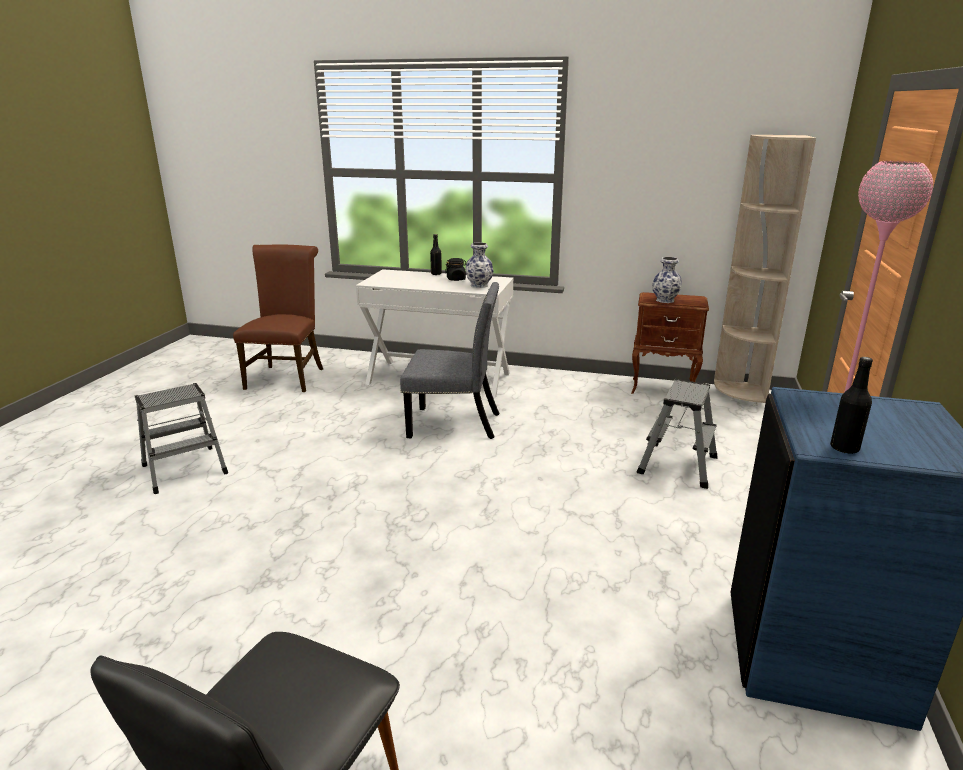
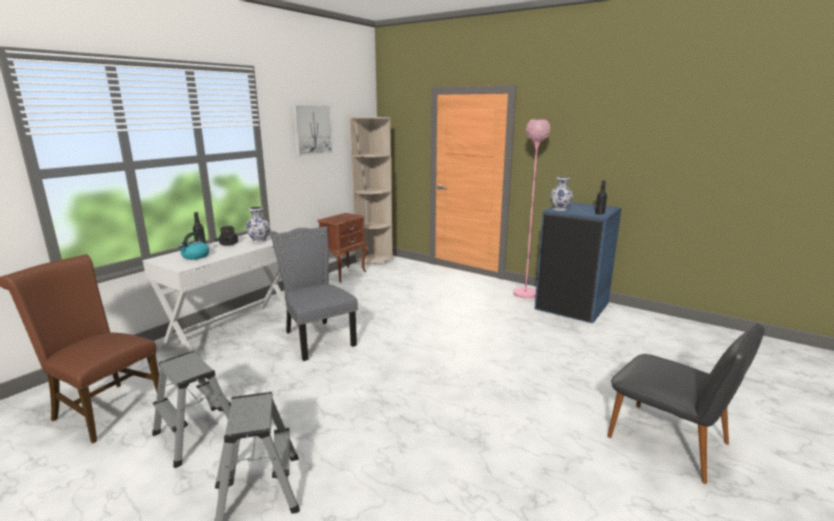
camera: 70 degrees left, 5 degrees down
grey chair [400,282,499,439] -> grey chair turned 60 degrees counterclockwise [271,227,358,361]
grey step ladder [637,379,718,489] -> grey step ladder moved to [152,351,231,468]
vase [652,257,682,303] -> vase moved to [550,177,573,211]
none -> kettle [178,232,209,260]
none -> picture [293,106,333,156]

